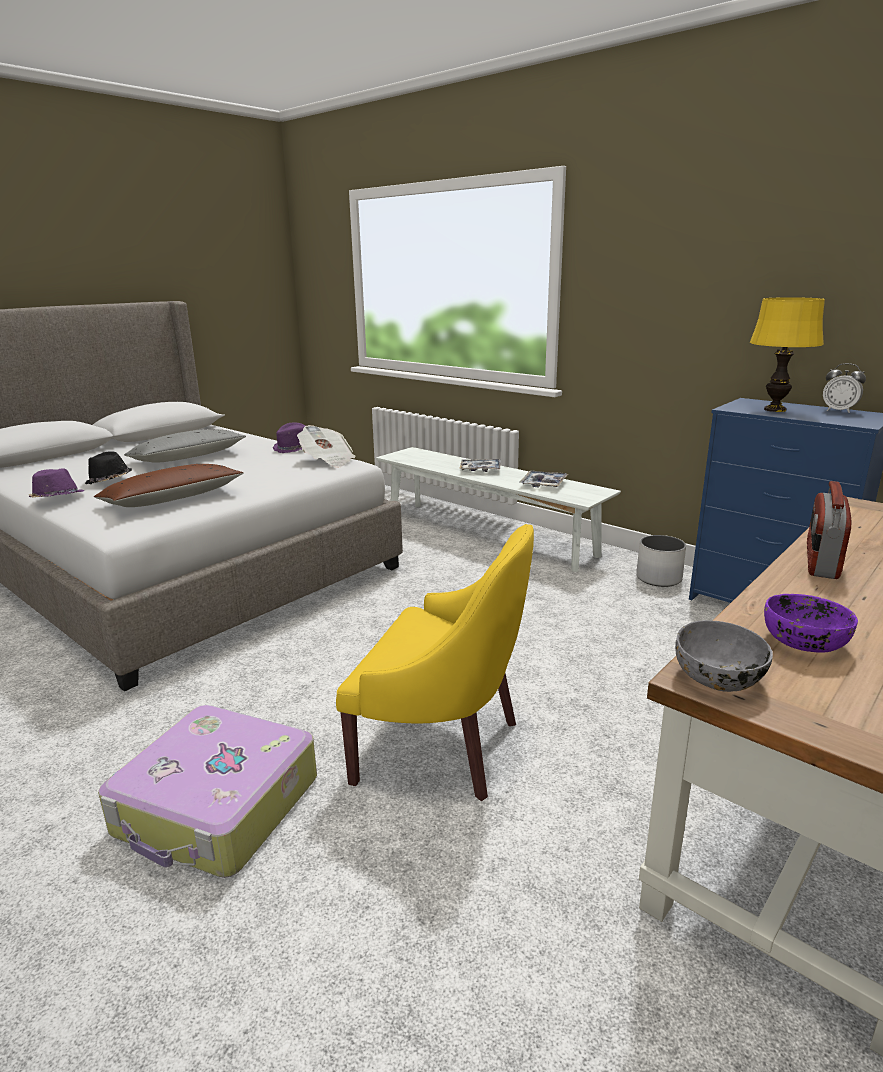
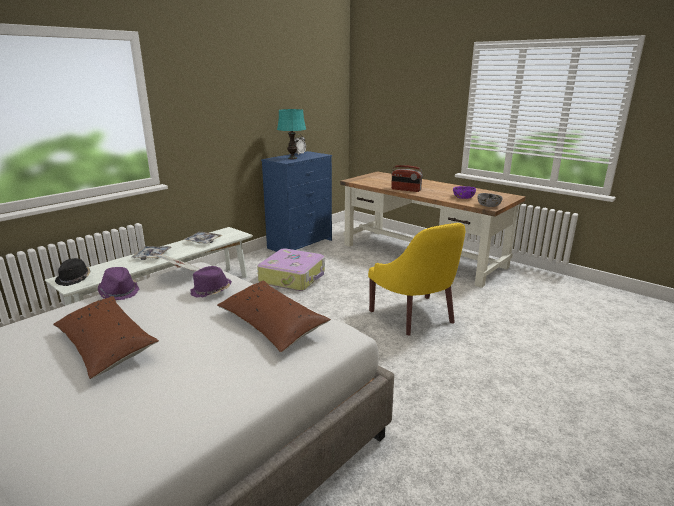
camera: 90 degrees left, 0 degrees up
purple hat [29,468,85,498] -> purple hat moved to [190,266,232,298]
black hat [85,451,132,484] -> black hat moved to [55,258,91,286]
suitcase [98,705,317,878] -> suitcase moved to [257,248,325,291]
grey pillow [124,429,246,463] -> brown pillow [53,296,159,379]
yellow armchair [336,524,534,801] -> yellow armchair turned 135 degrees clockwise [368,223,465,335]
white planter [636,535,686,587] -> none
yellow table lamp [750,297,825,412] -> turquoise table lamp [277,109,306,159]

